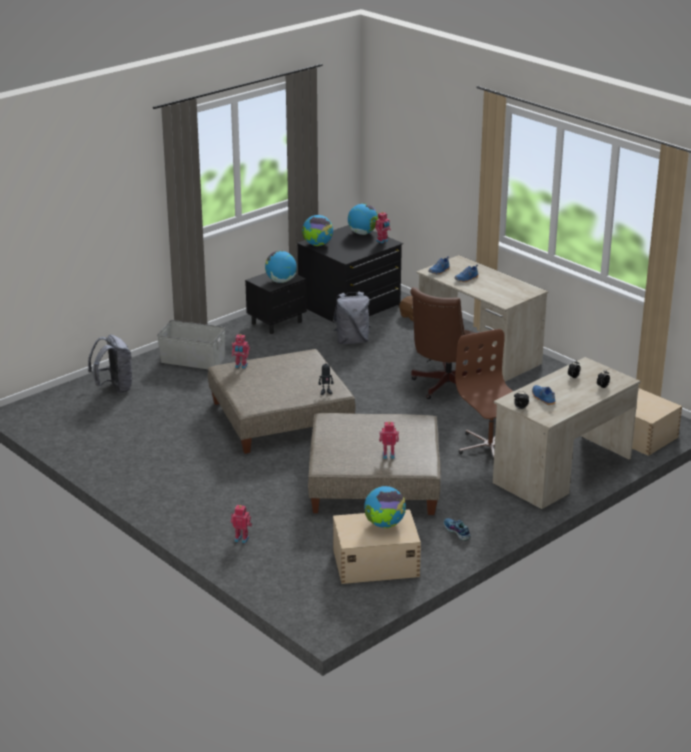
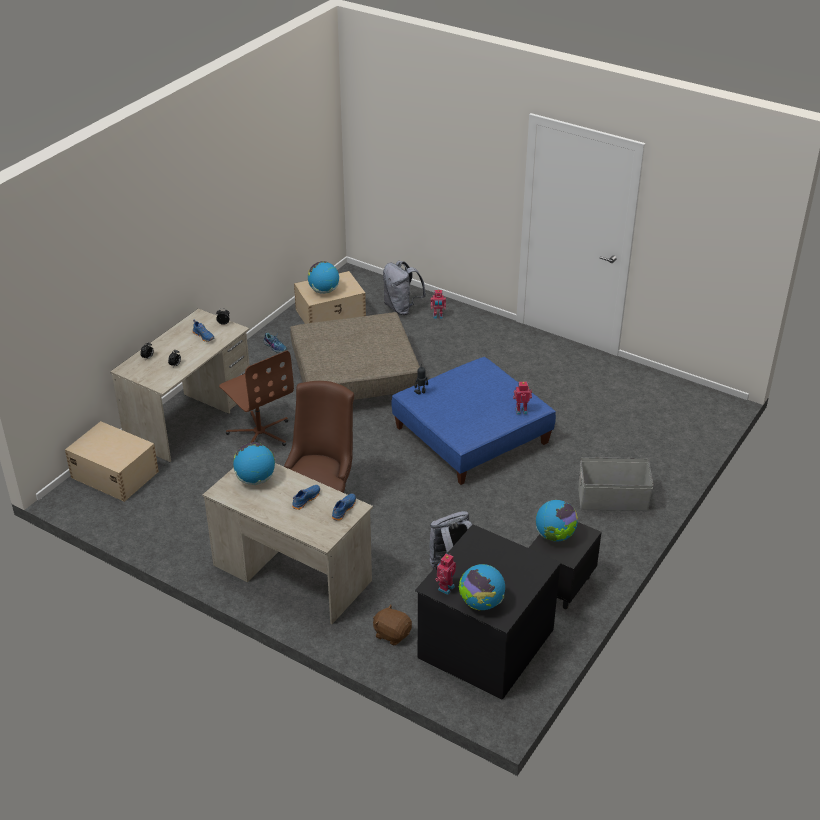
camera: 165 degrees right, 10 degrees up
grey backpack [88,335,133,393] -> grey backpack moved to [383,261,426,315]
beige ottoman [208,349,356,454] -> blue ottoman [392,357,556,485]
globe [302,215,333,246] -> globe moved to [233,442,275,485]
toy robot [379,422,399,459] -> none

